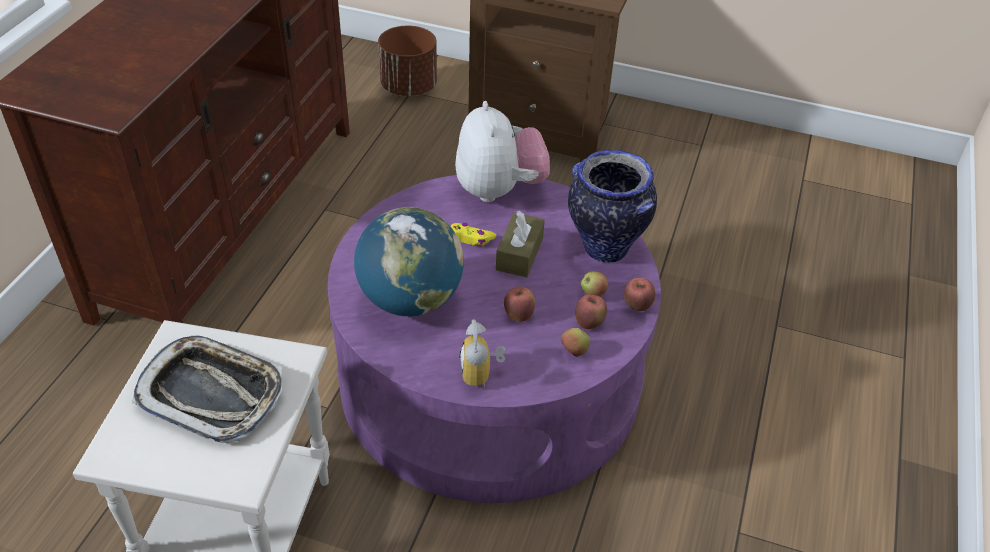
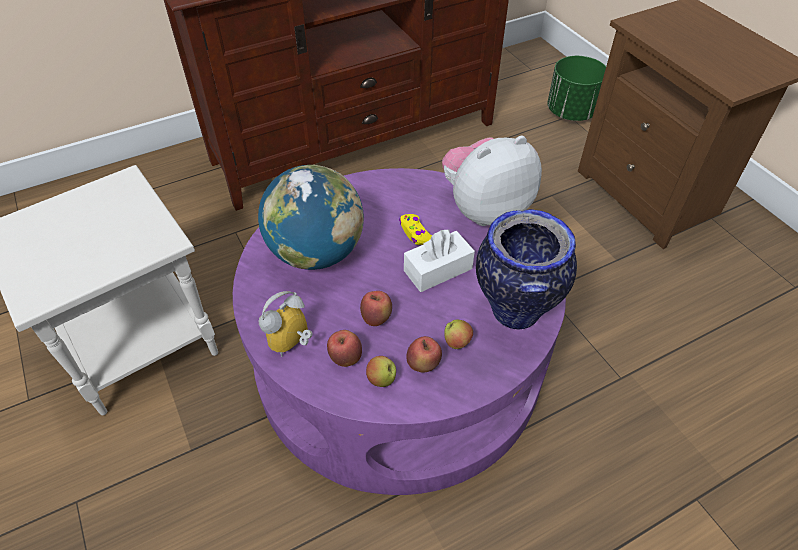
camera: 45 degrees right, 5 degrees up
tray [132,336,282,443] -> none
brown planter [378,26,437,96] -> green planter [547,56,606,121]
plush toy [455,101,550,202] -> plush toy turned 150 degrees counterclockwise [442,136,542,226]
brown tissue box [496,211,545,277] -> white tissue box [404,230,475,292]
apple [624,278,655,311] -> apple moved to [327,330,362,367]

